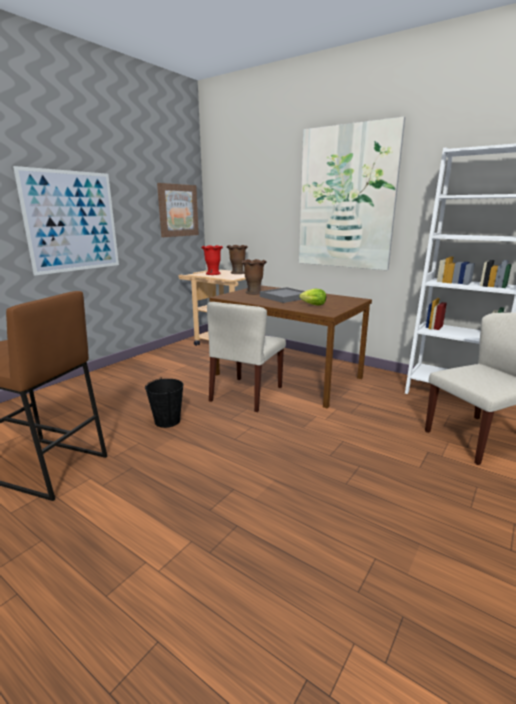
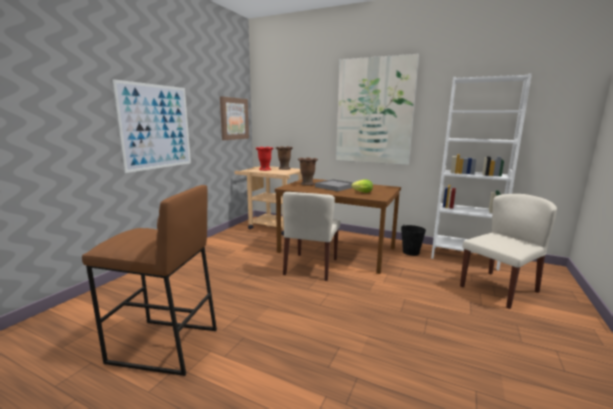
camera: 10 degrees left, 5 degrees down
black bucket [145,377,184,428] -> black bucket moved to [401,225,426,256]

